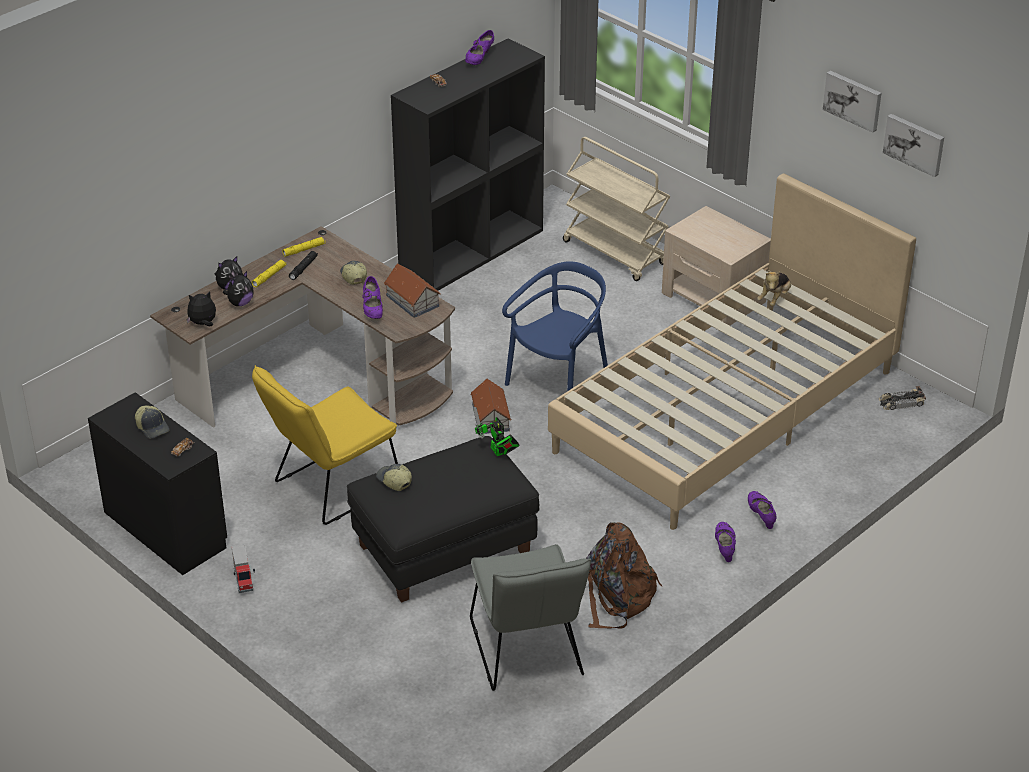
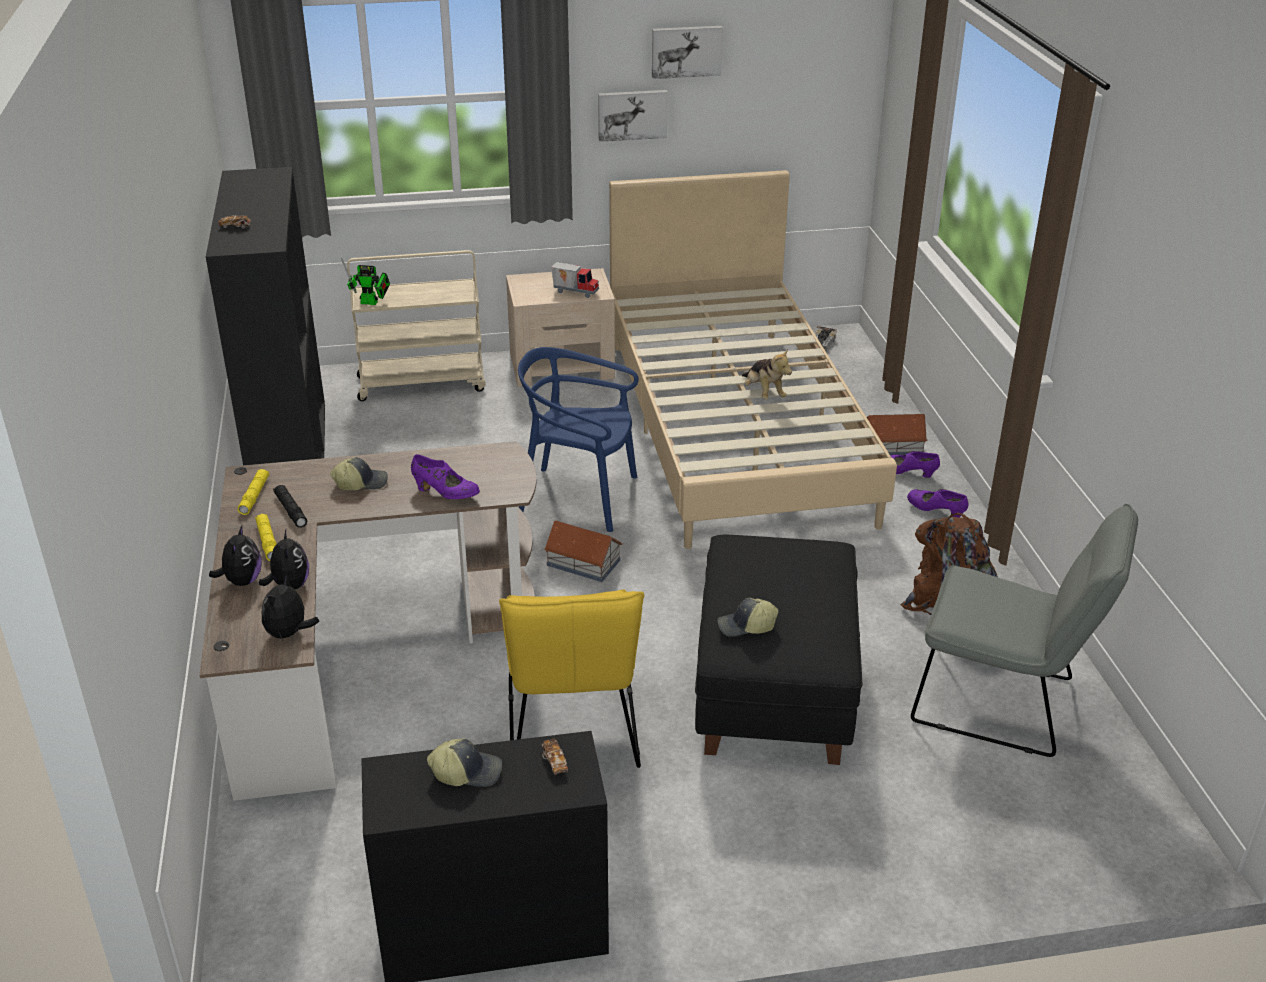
camera: 55 degrees left, 5 degrees down
toy truck [232,545,255,593] -> toy truck moved to [551,262,599,298]
cap [340,261,367,285] -> cap turned 150 degrees clockwise [330,457,388,491]
toy house [384,264,441,318] -> toy house moved to [867,414,928,455]
purple shoe [465,30,494,65] -> none
toy robot [473,406,520,456] -> toy robot moved to [341,258,390,305]
blue chair [502,261,608,391] -> blue chair turned 60 degrees counterclockwise [518,347,639,532]
plush toy [757,272,791,306] -> plush toy moved to [742,349,792,400]
picture [883,114,944,177] -> picture moved to [598,90,668,142]

